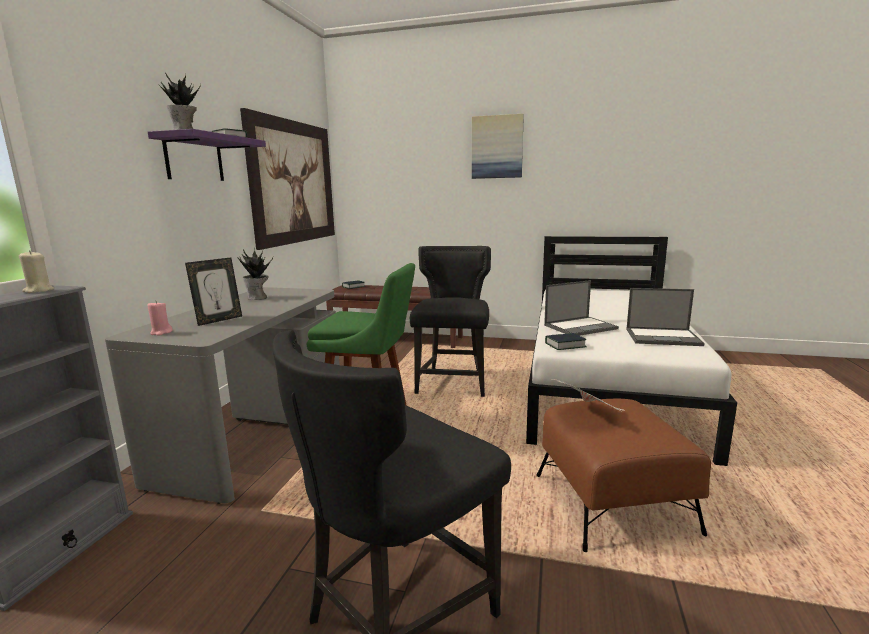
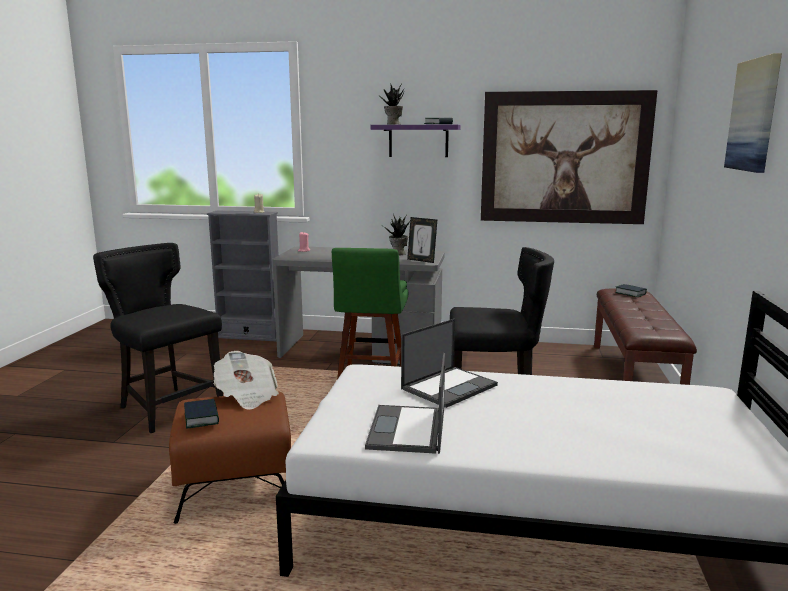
camera: 85 degrees right, 0 degrees up
picture frame [185,257,242,326] -> picture frame moved to [407,217,437,263]
laptop [544,280,619,336] -> laptop turned 105 degrees counterclockwise [401,319,498,408]
book [545,333,587,350] -> book moved to [184,399,219,429]

